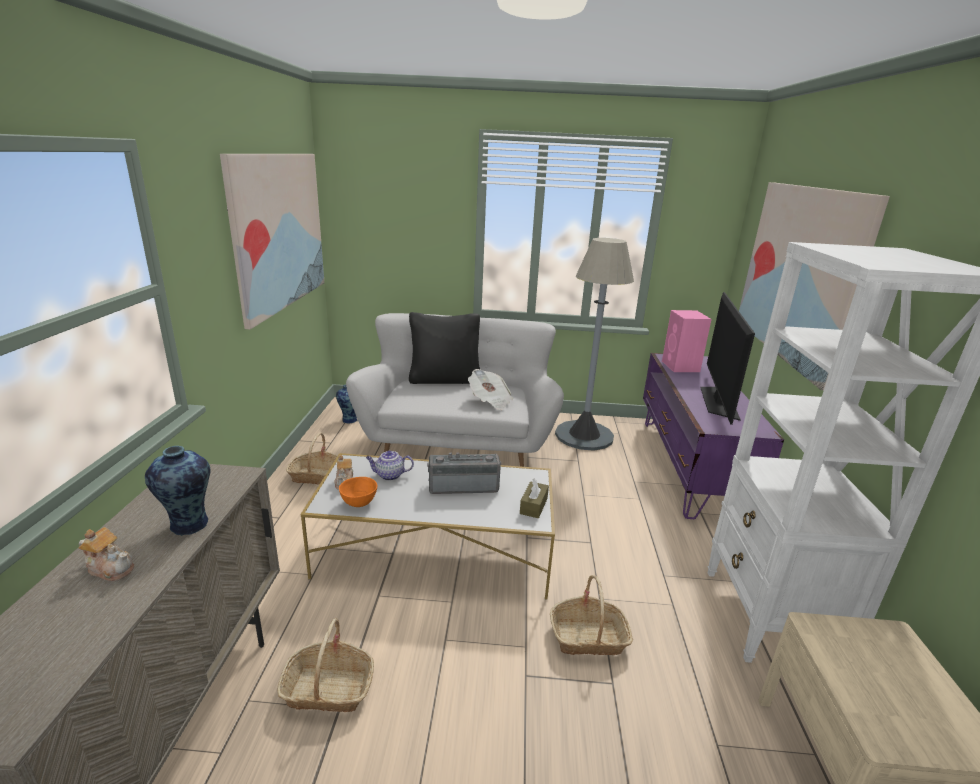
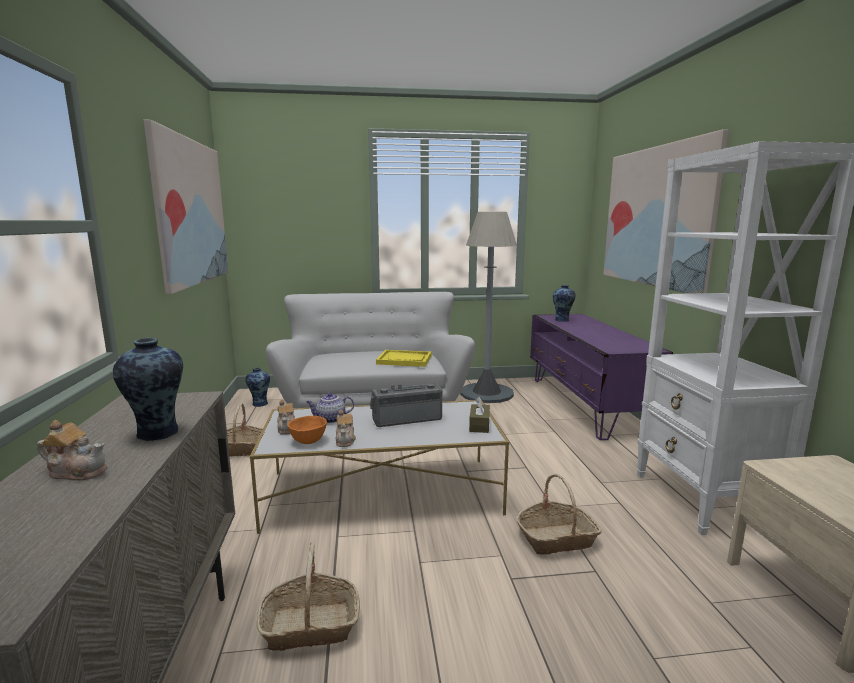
camera: 10 degrees left, 10 degrees down
black pillow [409,312,480,384] -> none
newspaper [468,369,514,410] -> yellow tray [376,350,431,367]
pink speaker [662,310,712,372] -> vase [553,285,576,322]
television [700,292,755,425] -> none
none -> teapot [336,410,356,447]

